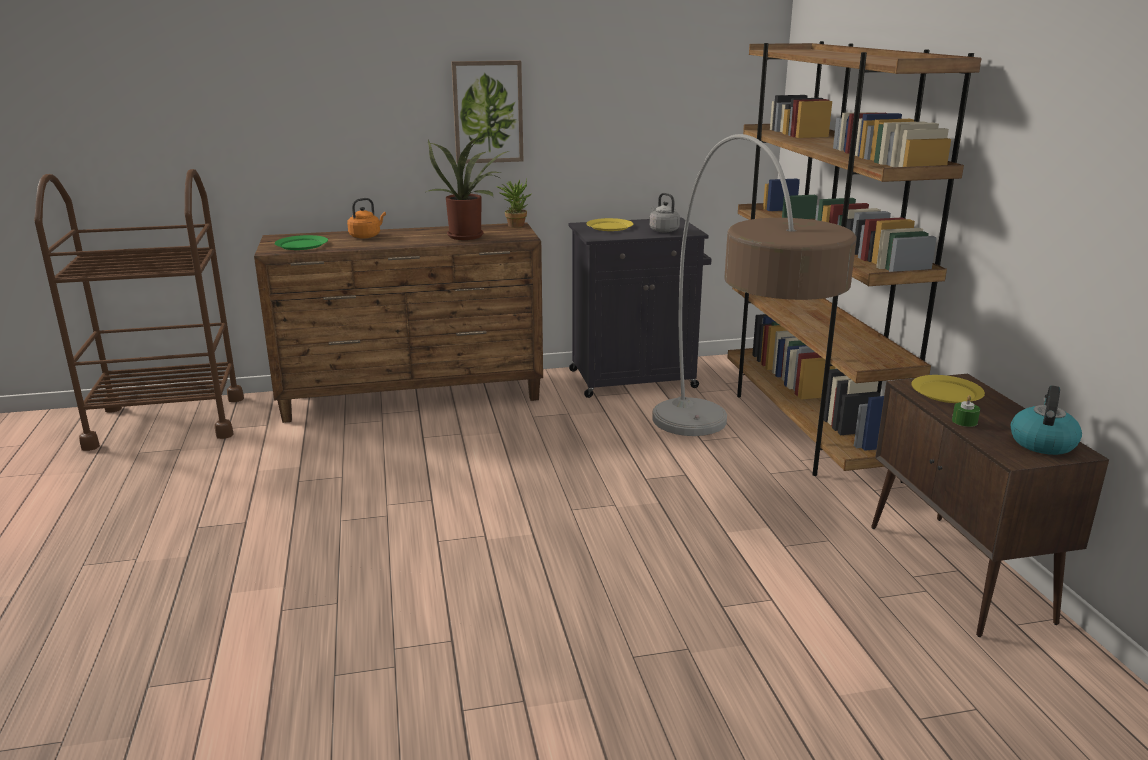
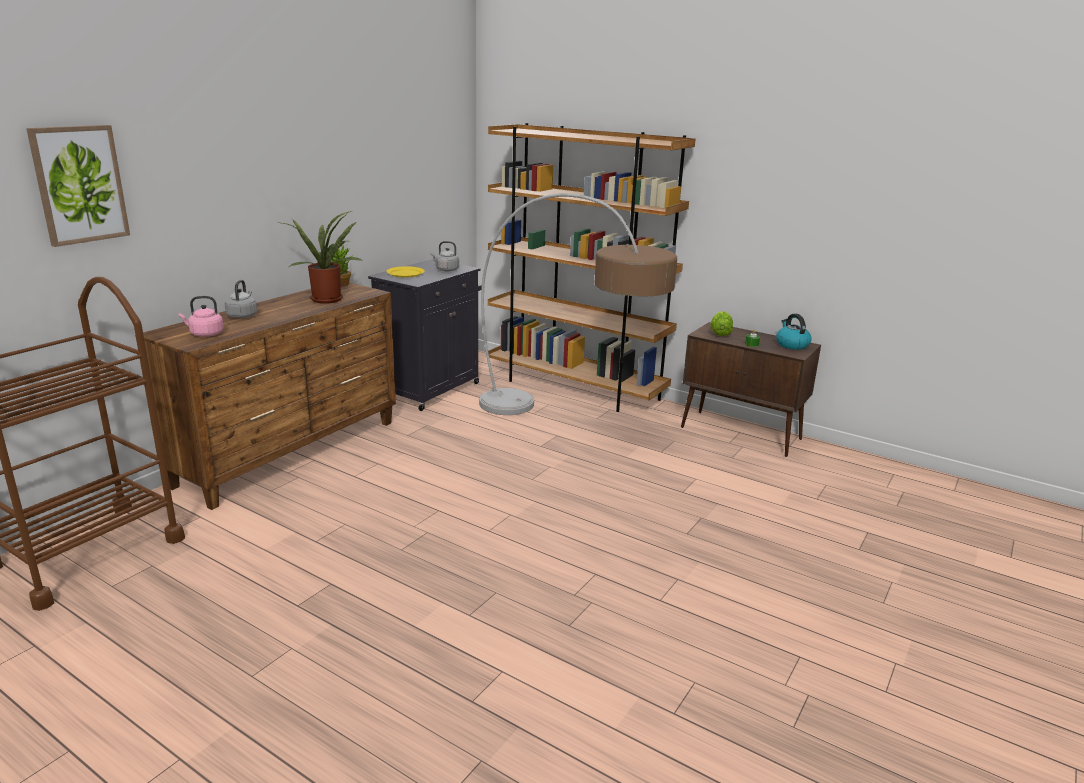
camera: 45 degrees left, 0 degrees up
green plate [275,235,328,250] -> pink kettle [179,296,223,337]
orange kettle [347,198,386,239] -> grey kettle [225,280,257,318]
picture [451,60,523,164] -> picture moved to [26,125,130,247]
yellow plate [911,375,985,403] -> lettuce [710,311,733,336]

